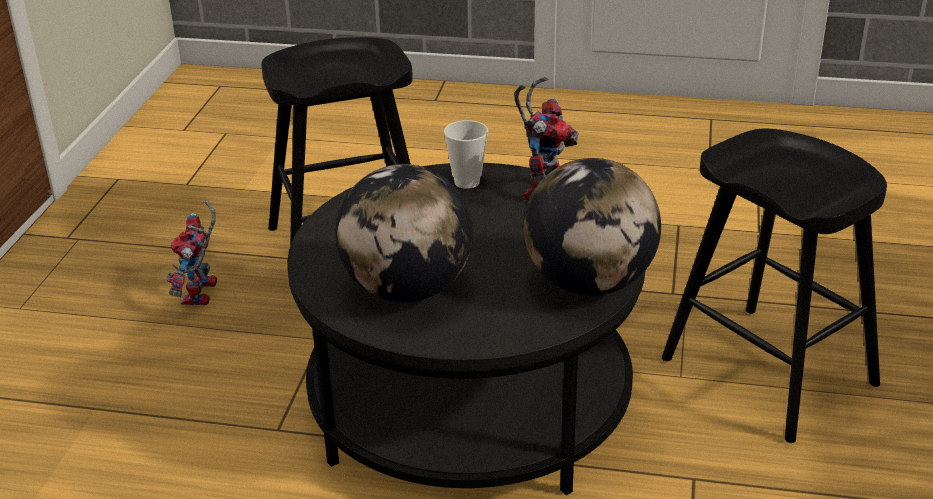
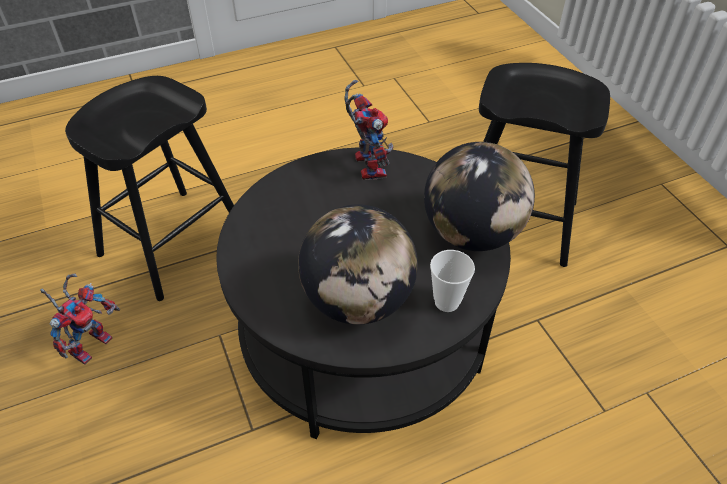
camera: 35 degrees left, 15 degrees up
toy robot [166,200,217,305] -> toy robot turned 120 degrees counterclockwise [40,273,120,365]
cup [444,120,488,189] -> cup moved to [430,250,475,312]

